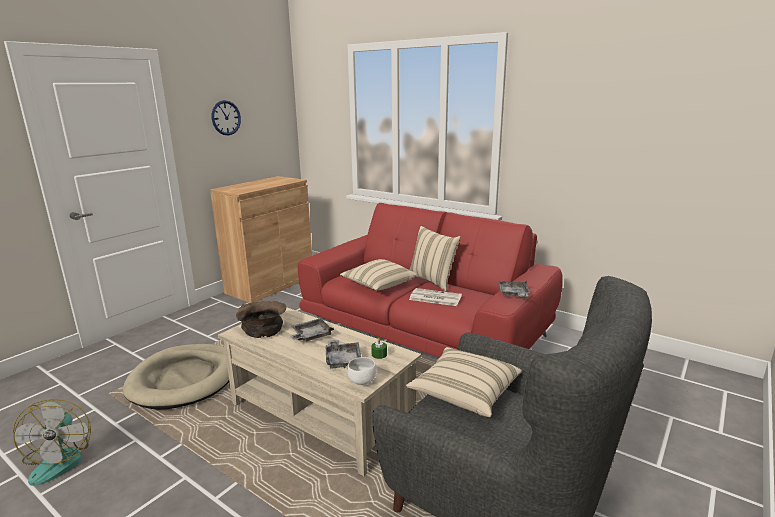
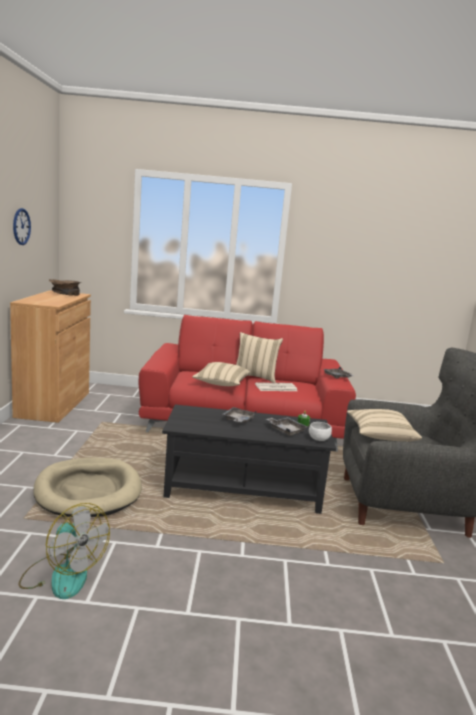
camera: 35 degrees left, 5 degrees down
beige coffee table [218,307,421,476] -> black coffee table [162,405,336,514]
brown bowl [236,301,286,338] -> brown bowl moved to [49,279,81,296]

